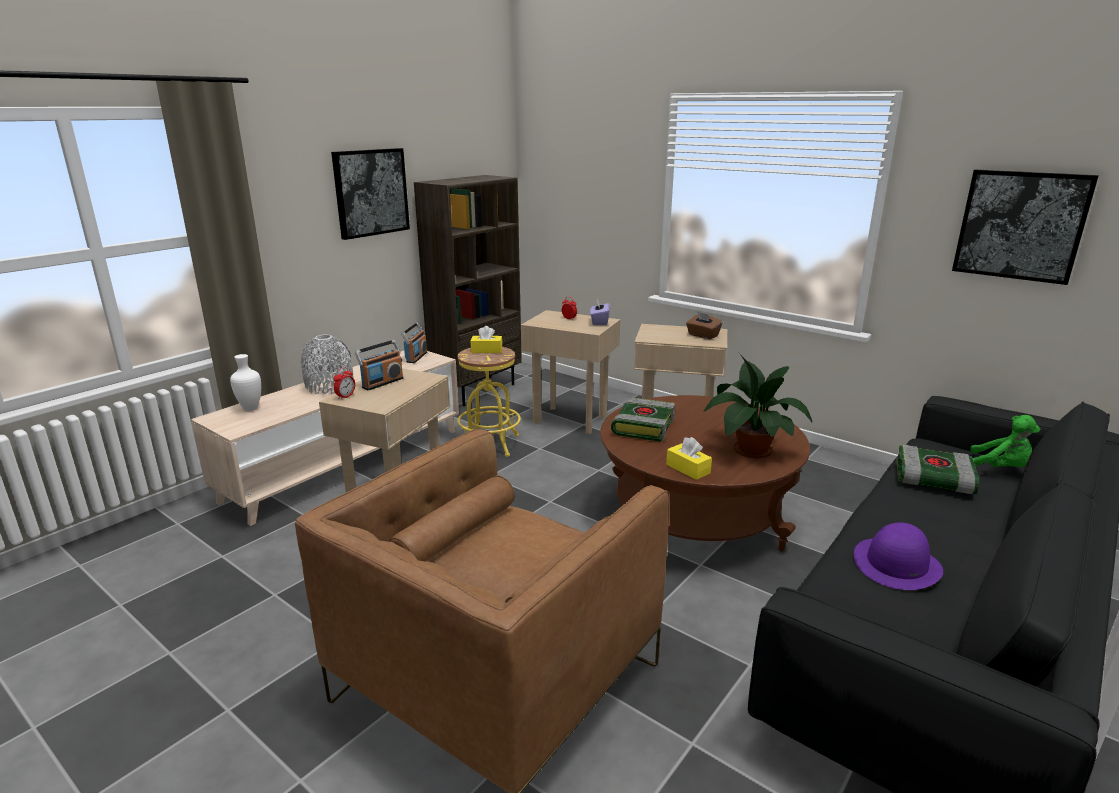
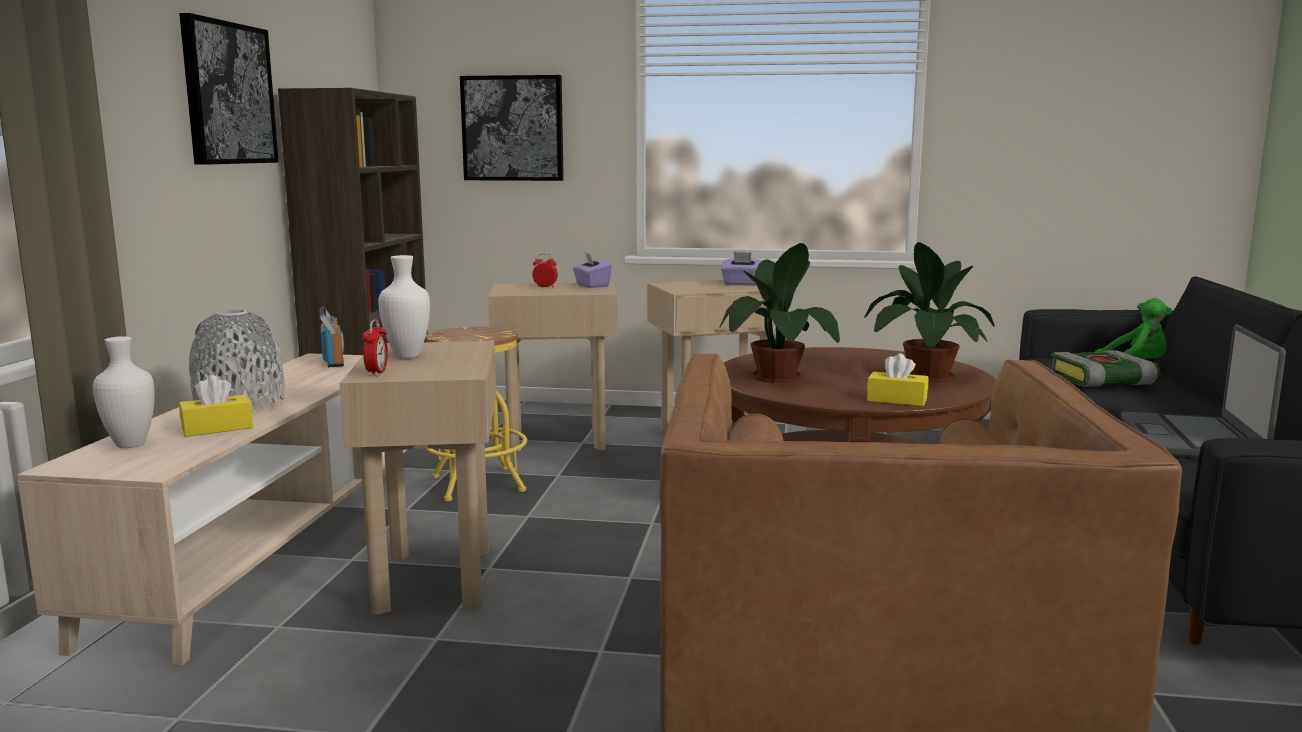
camera: 30 degrees left, 10 degrees down
radio [355,340,404,390] -> white vase [379,255,430,358]
yellow tissue box [471,326,502,353] -> yellow tissue box moved to [179,375,253,437]
book [611,398,675,442] -> potted plant [719,243,840,383]
brown tissue box [686,312,723,339] -> purple tissue box [721,252,763,286]
purple hat [854,523,943,590] -> laptop [1121,324,1286,457]
picture [952,169,1099,285] -> picture moved to [460,75,564,181]

